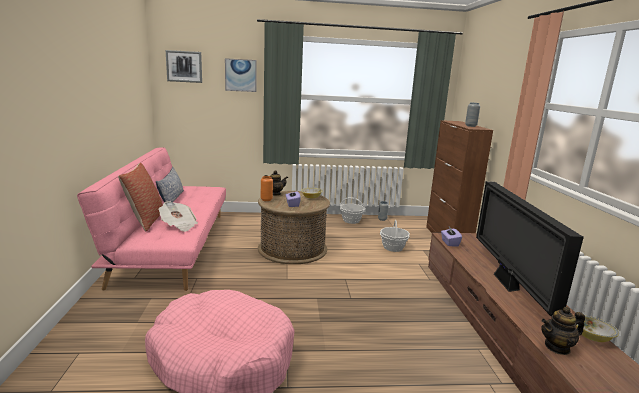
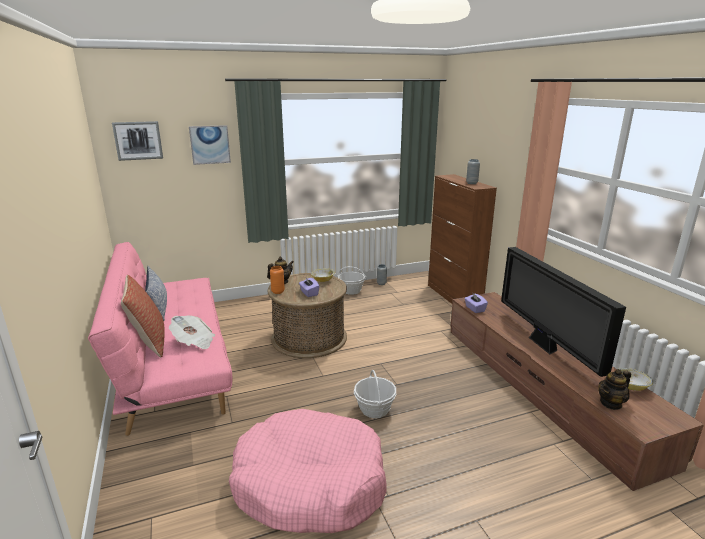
camera: 15 degrees left, 5 degrees up
basket [380,220,410,252] -> basket moved to [354,370,396,418]

